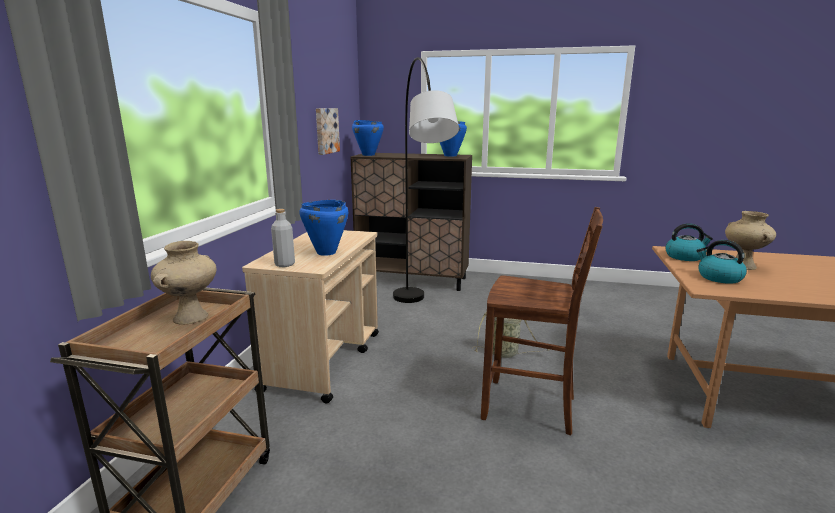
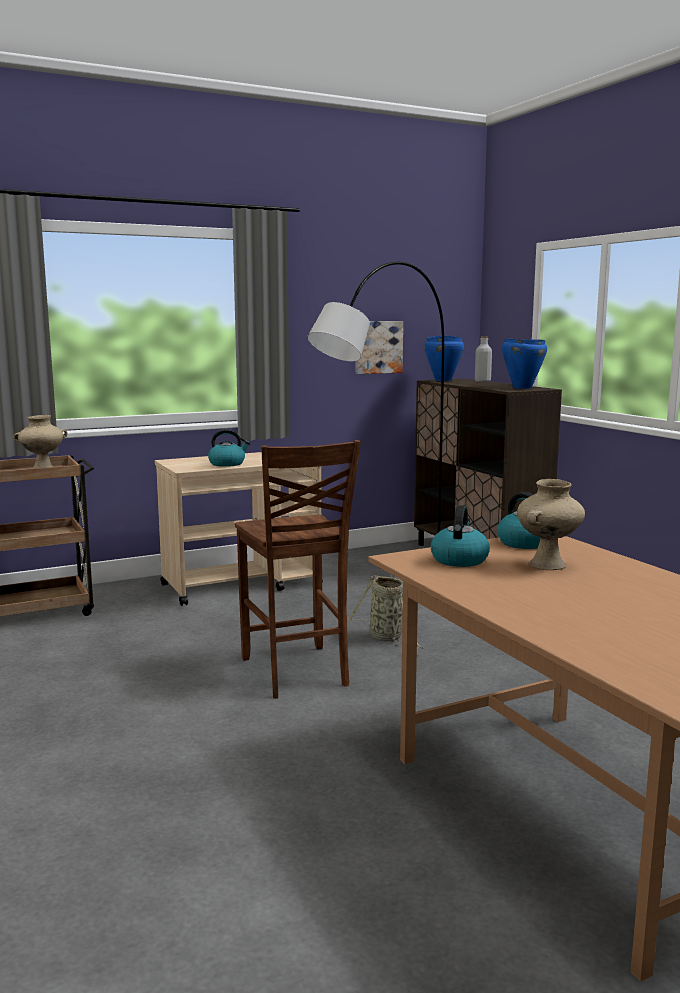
camera: 50 degrees right, 5 degrees down
grey bottle [271,209,295,267] -> grey bottle moved to [475,336,492,382]
blue cooking pot [299,200,348,256] -> kettle [208,429,250,467]

